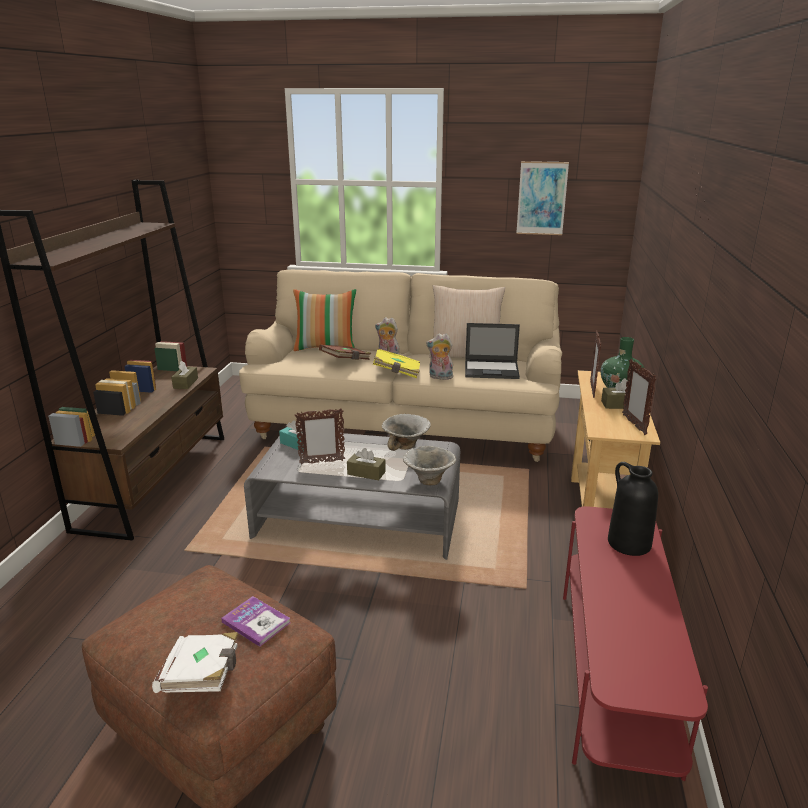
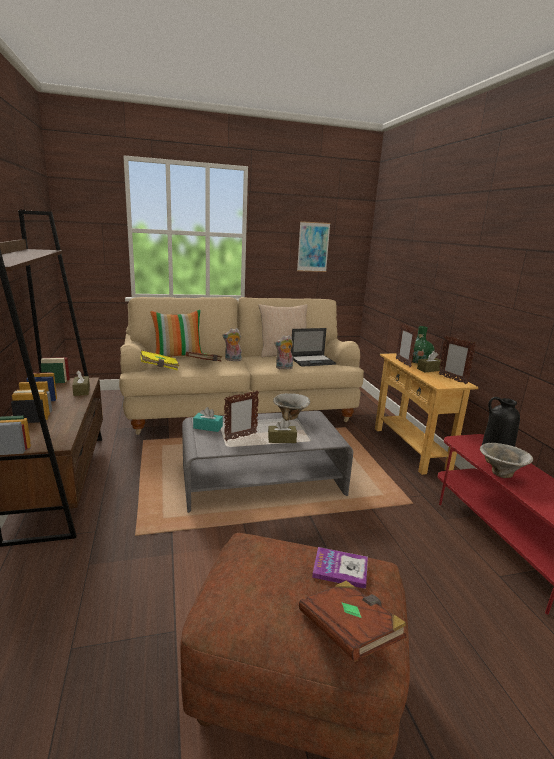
camera: 25 degrees left, 5 degrees down
white book [152,632,238,693] -> brown book [299,581,407,661]
yellow book [373,348,420,378] -> yellow book moved to [140,350,179,370]
bowl [403,446,456,485] -> bowl moved to [480,443,533,478]

